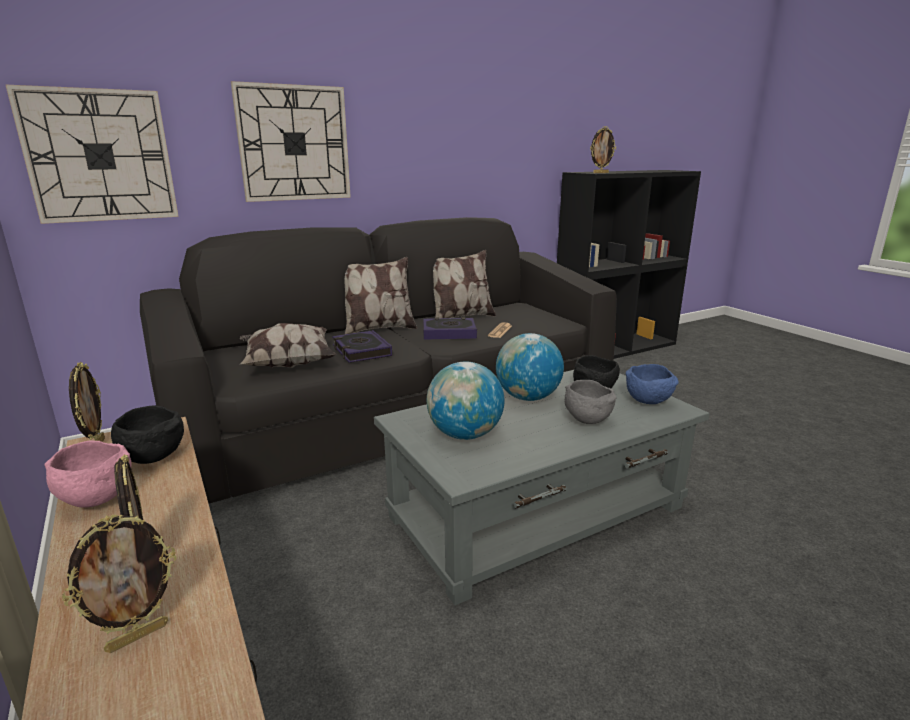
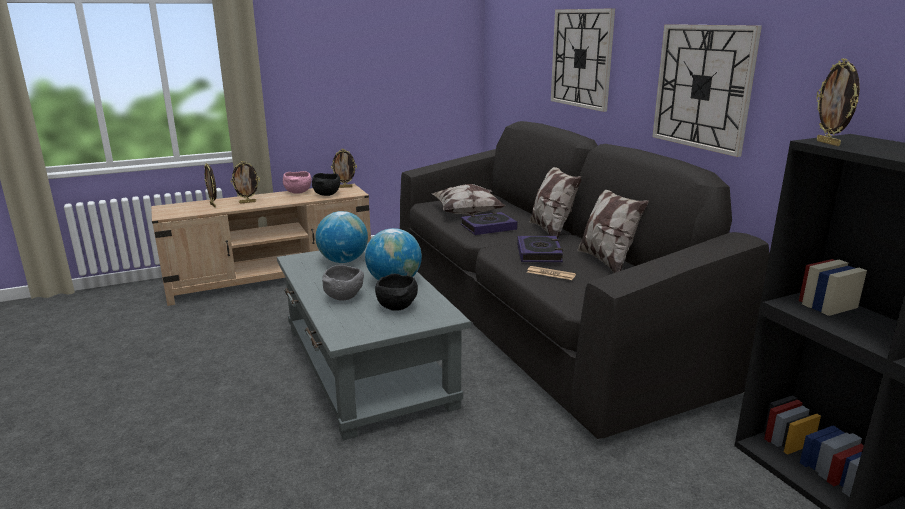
camera: 95 degrees right, 0 degrees up
wall clock [5,84,179,224] -> wall clock moved to [652,24,762,157]
blue bowl [626,364,679,404] -> none

